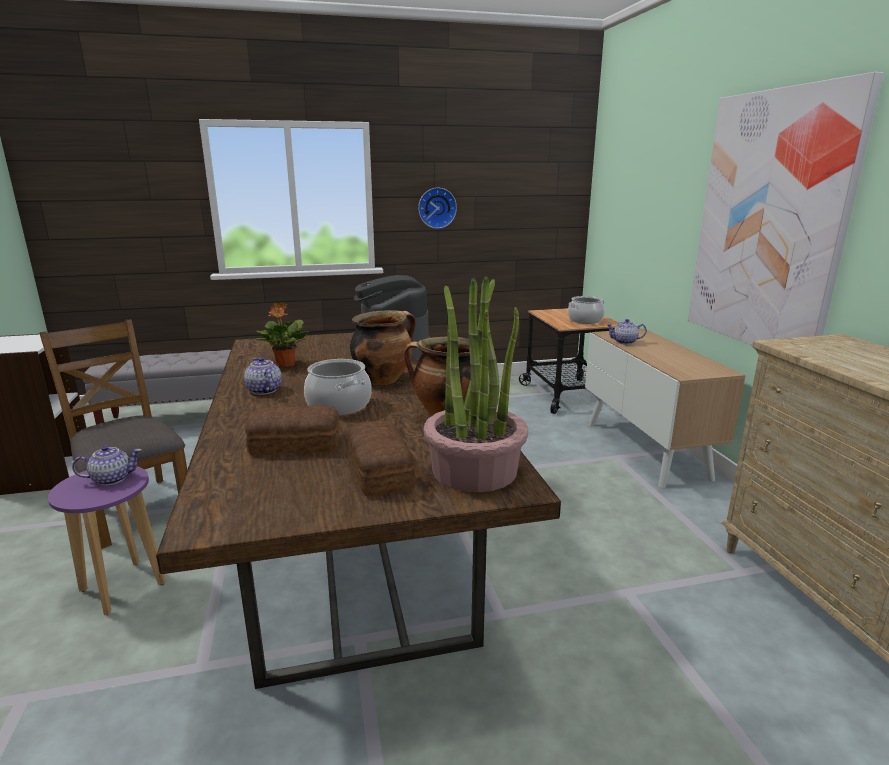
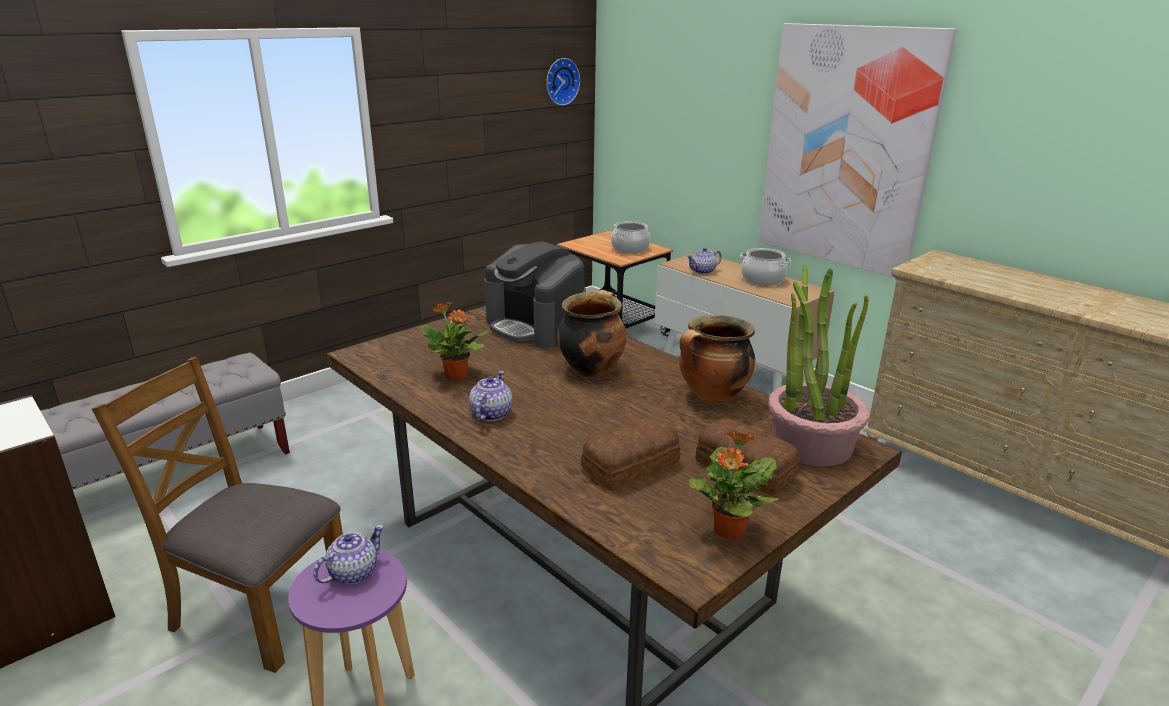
camera: 30 degrees left, 5 degrees up
teapot [244,357,282,395] -> teapot turned 75 degrees clockwise [469,371,513,421]
cooking pot [304,359,372,415] -> cooking pot moved to [740,248,791,286]
wall clock [418,187,457,229] -> wall clock moved to [546,58,580,105]
none -> potted plant [688,429,779,540]

